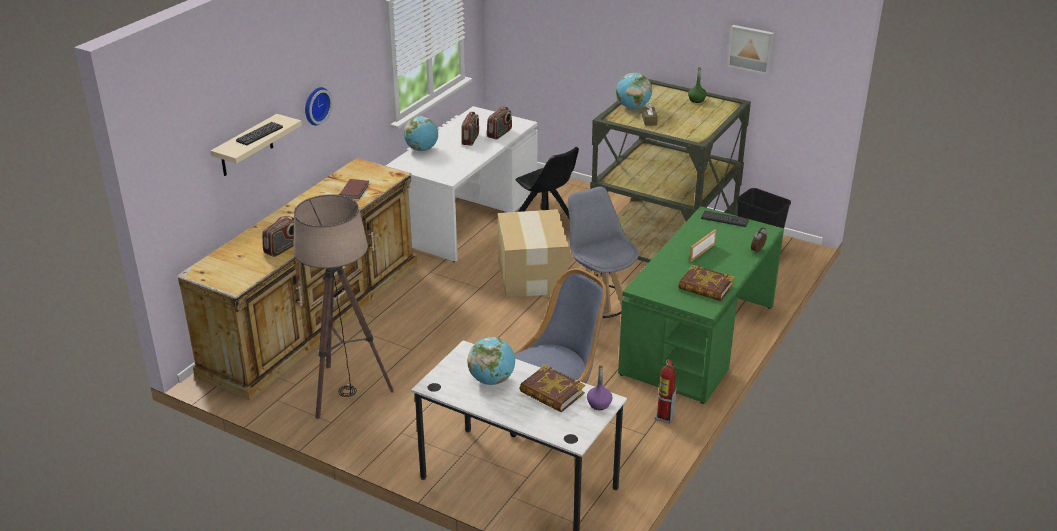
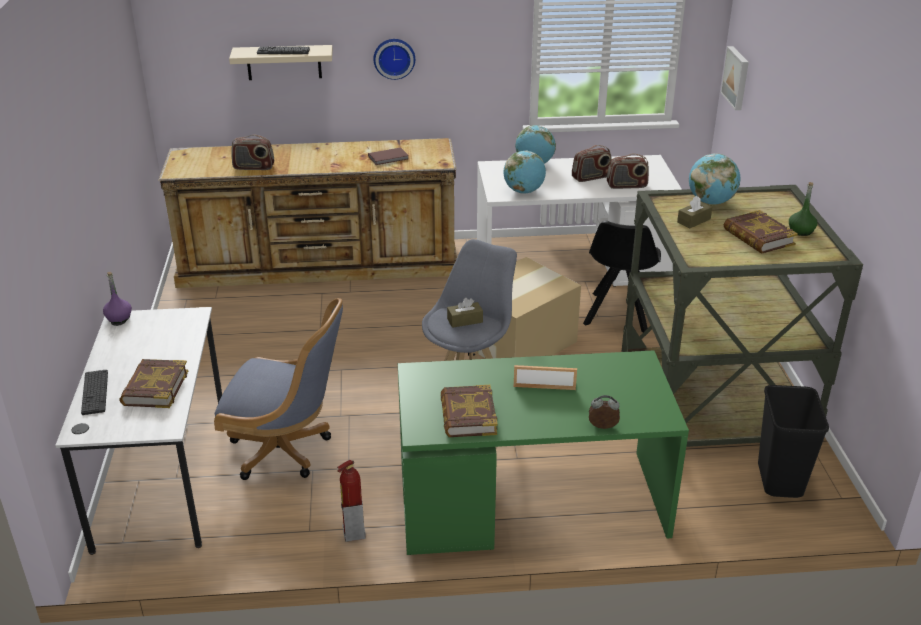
camera: 55 degrees right, 0 degrees up
floor lamp [293,194,394,419] -> none
globe [467,337,515,385] -> globe moved to [504,151,546,194]
purple bottle [587,364,613,410] -> purple bottle moved to [103,272,132,323]
keyboard [701,211,749,227] -> keyboard moved to [81,370,108,415]
picture [728,25,774,74] -> picture moved to [720,46,749,110]
none -> brown tissue box [447,298,483,328]
none -> book [724,210,798,254]

